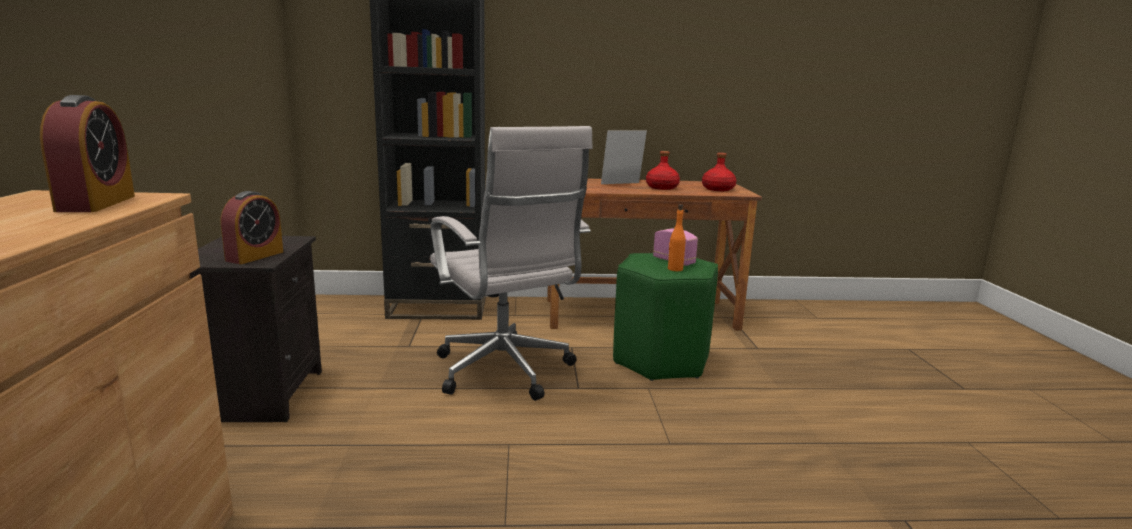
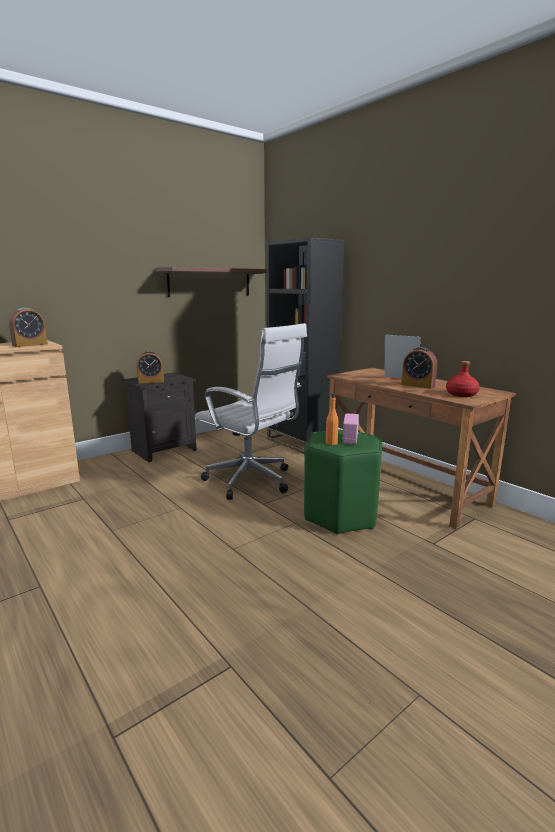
camera: 55 degrees right, 0 degrees up
white office chair [430,126,593,401] -> white office chair turned 75 degrees counterclockwise [195,323,307,500]
red bottle [646,151,680,190] -> alarm clock [401,347,437,389]
none -> brown shelf [156,267,267,297]

